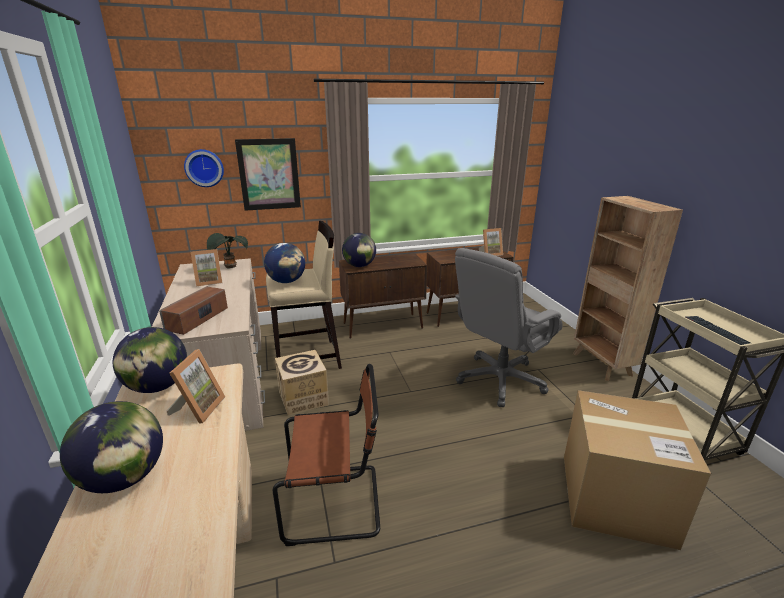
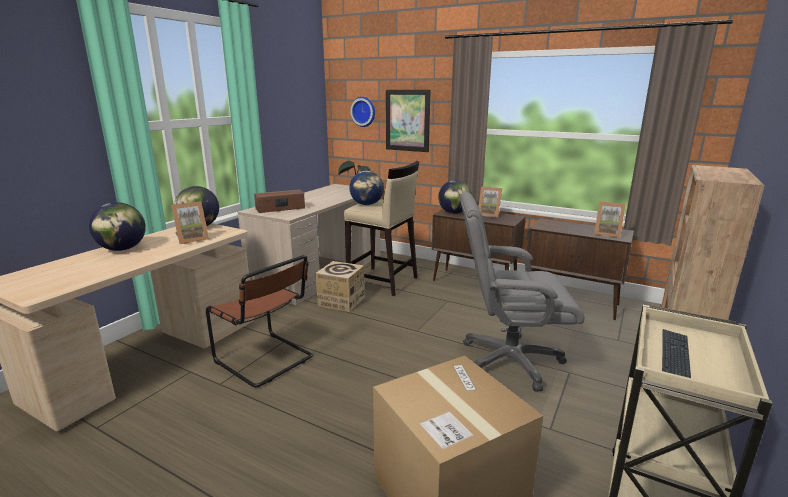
camera: 45 degrees right, 5 degrees down
picture frame [191,249,222,286] -> picture frame moved to [478,186,502,218]

